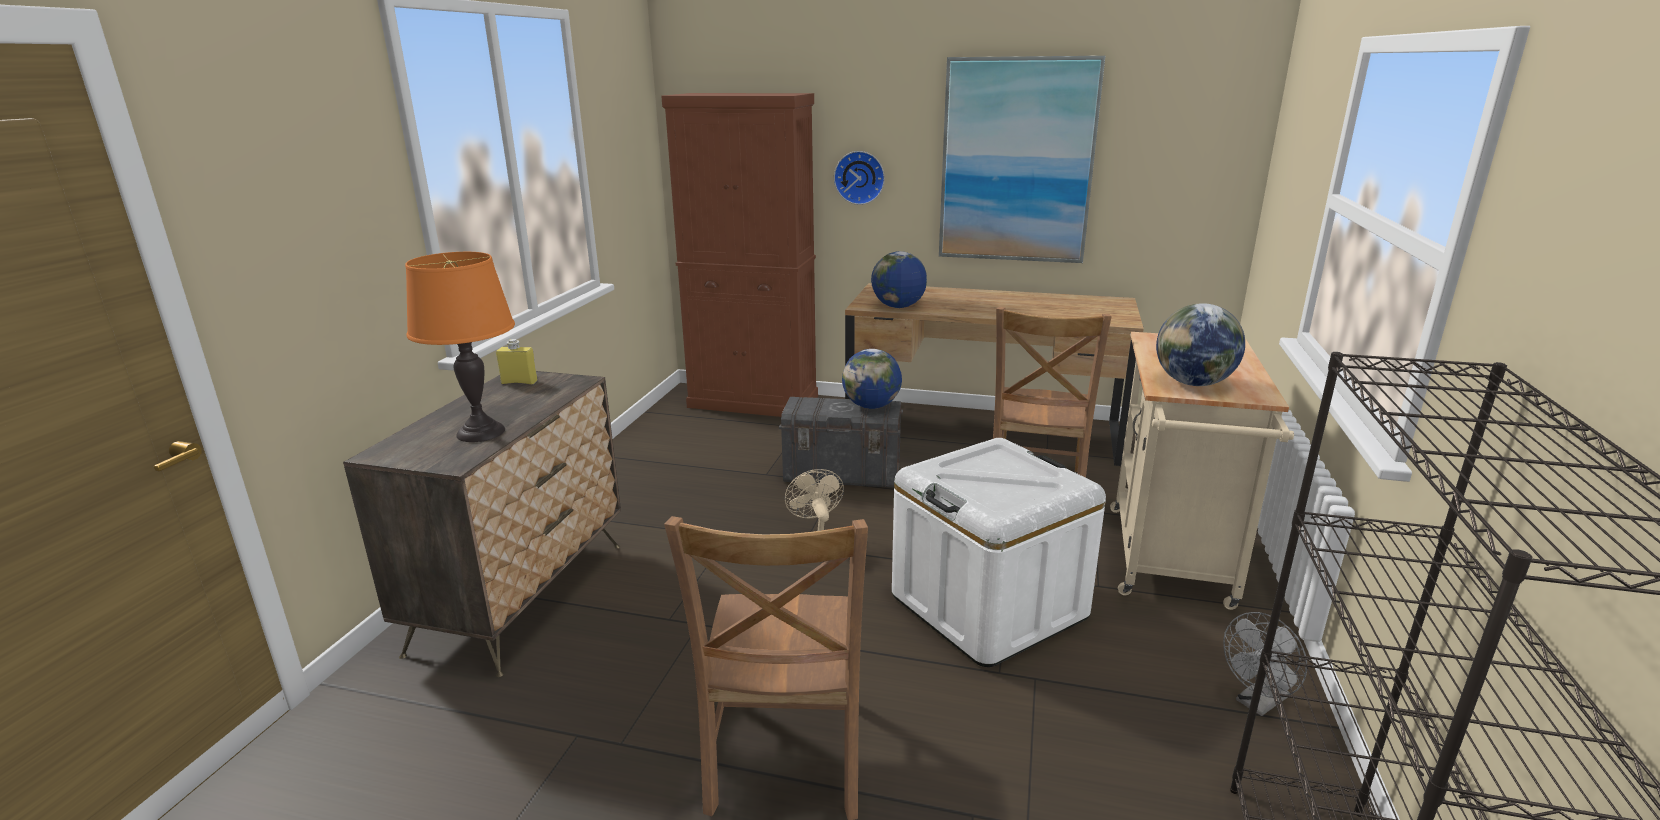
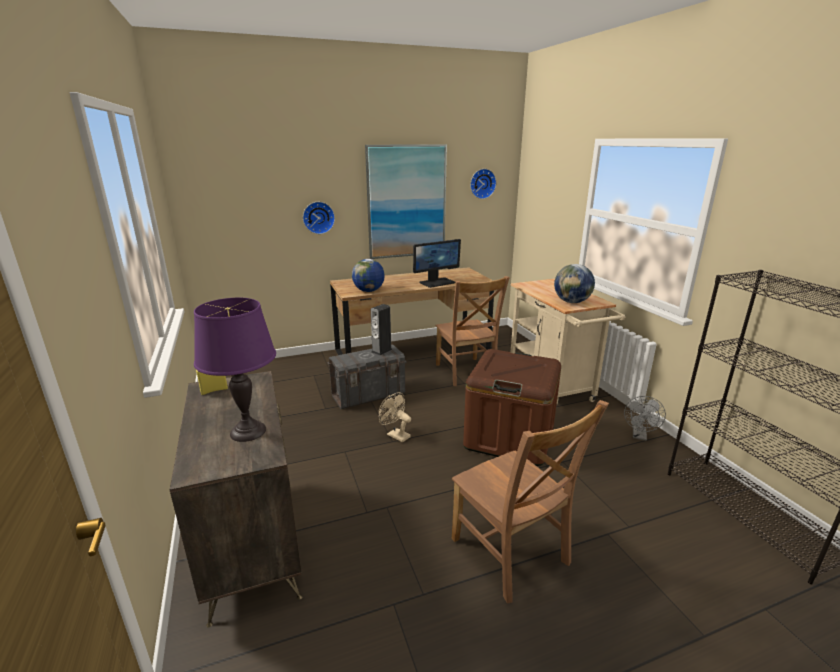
camera: 35 degrees left, 0 degrees up
orange table lamp [405,252,515,442] -> purple table lamp [194,298,276,442]
brown cabinet [661,93,818,417] -> none
globe [842,349,902,409] -> speaker [371,304,392,356]
white storage box [892,438,1106,667] -> brown storage box [463,349,561,466]
none -> monitor [413,239,461,288]
none -> wall clock [470,169,496,199]

